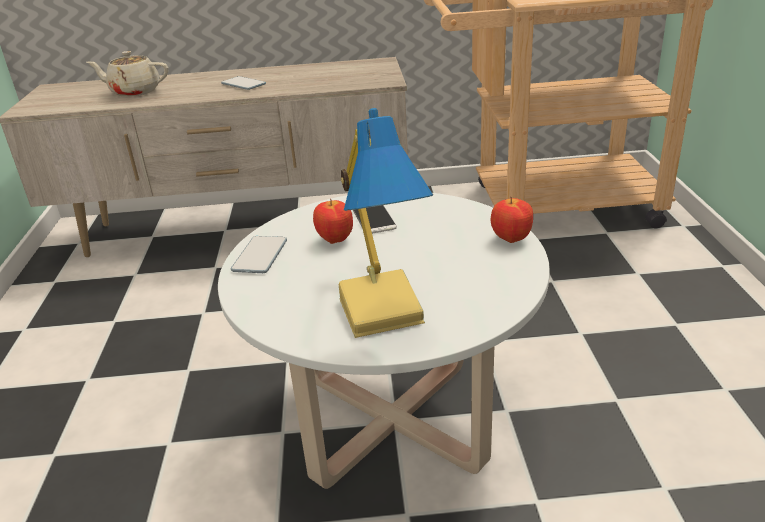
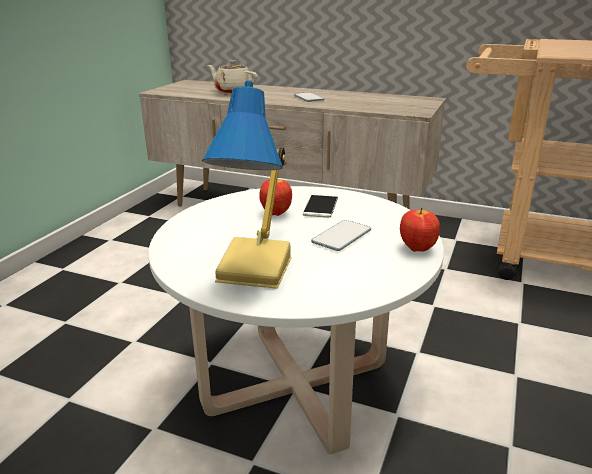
camera: 25 degrees right, 5 degrees down
phone [231,236,287,273] -> phone moved to [311,220,371,251]

